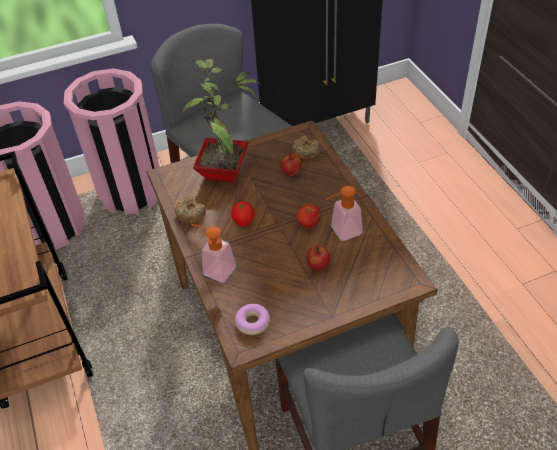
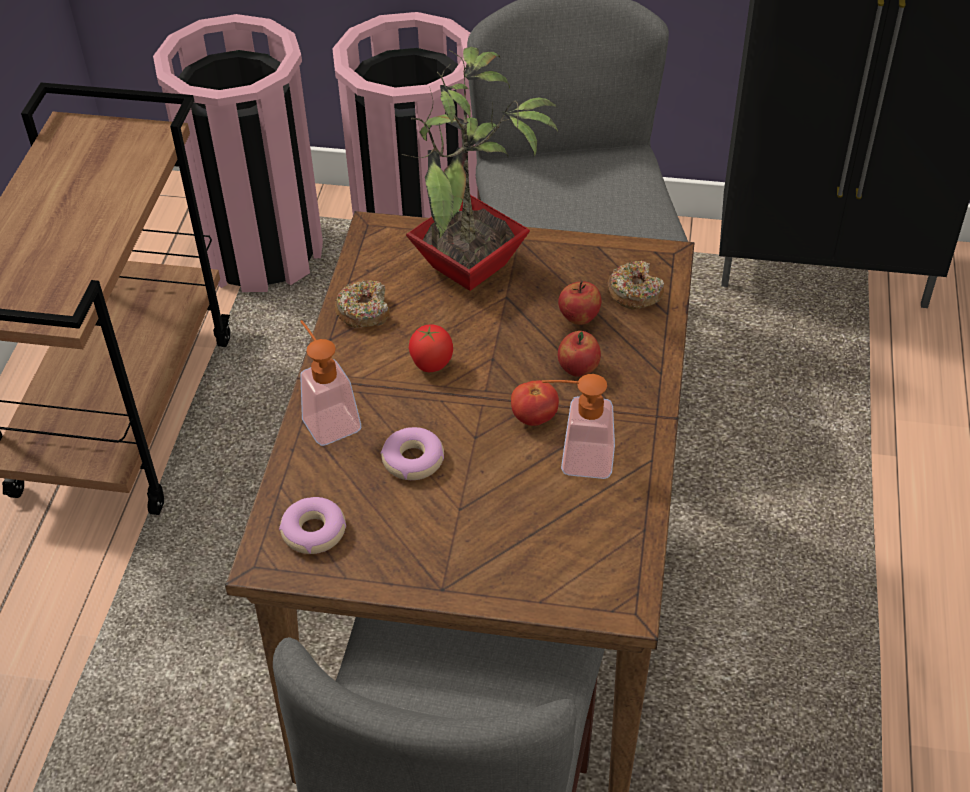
camera: 30 degrees right, 0 degrees up
apple [306,245,331,271] -> apple moved to [558,331,601,377]
none -> donut [381,427,444,480]

